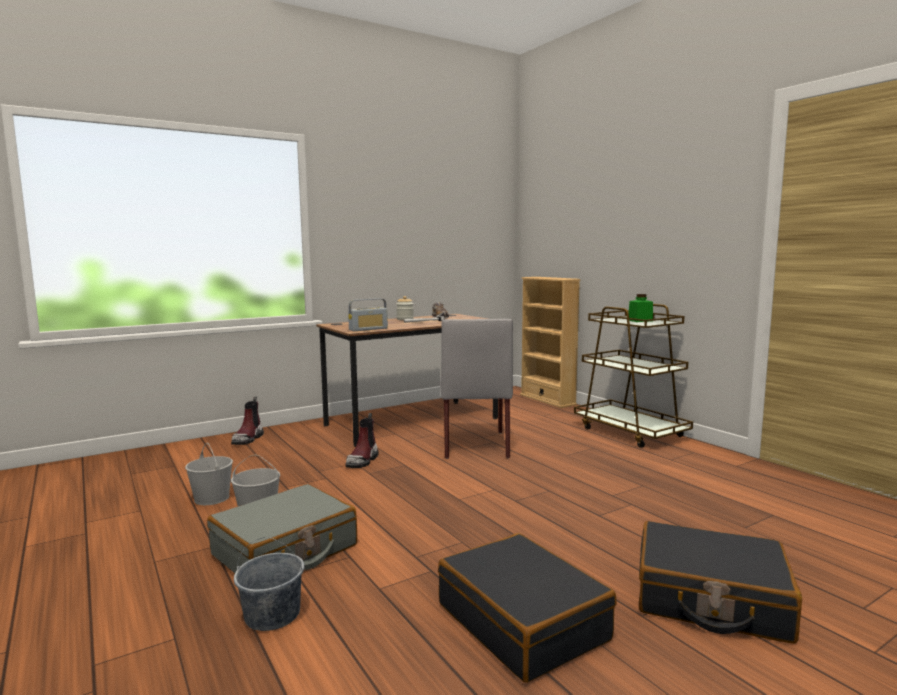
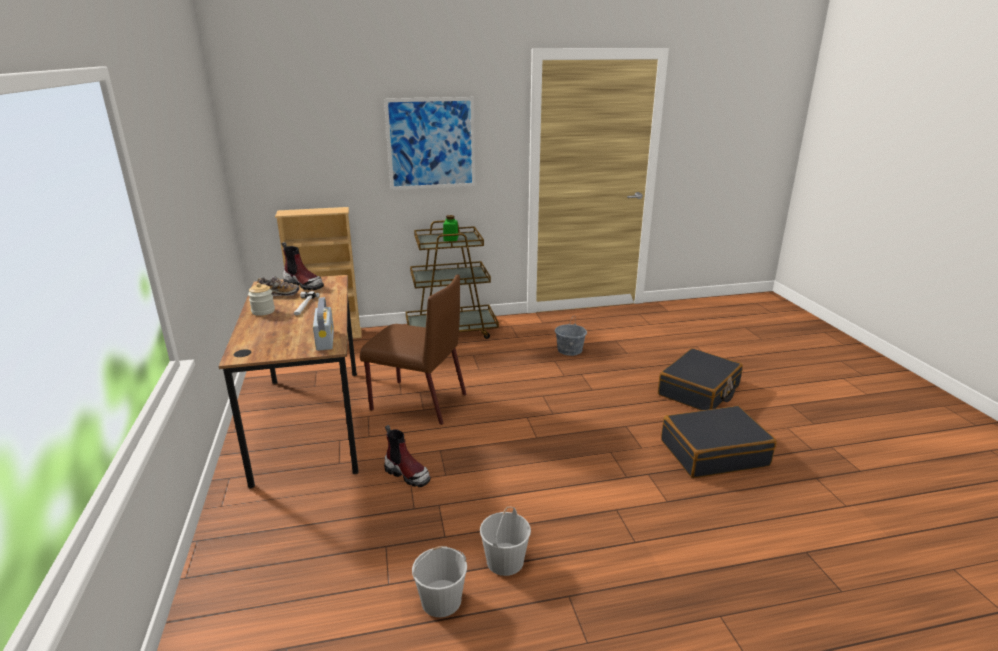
camera: 70 degrees left, 15 degrees up
grey suitcase [207,484,357,573] -> none
boot [231,397,264,445] -> boot moved to [282,242,324,290]
grey bucket [234,537,304,631] -> grey bucket moved to [555,315,587,356]
grey chair [440,319,513,459] -> brown chair [360,275,466,425]
none -> picture [384,97,475,190]

